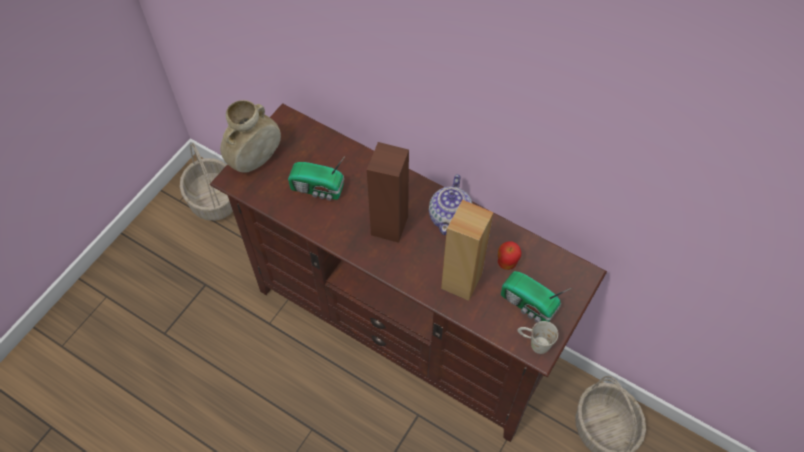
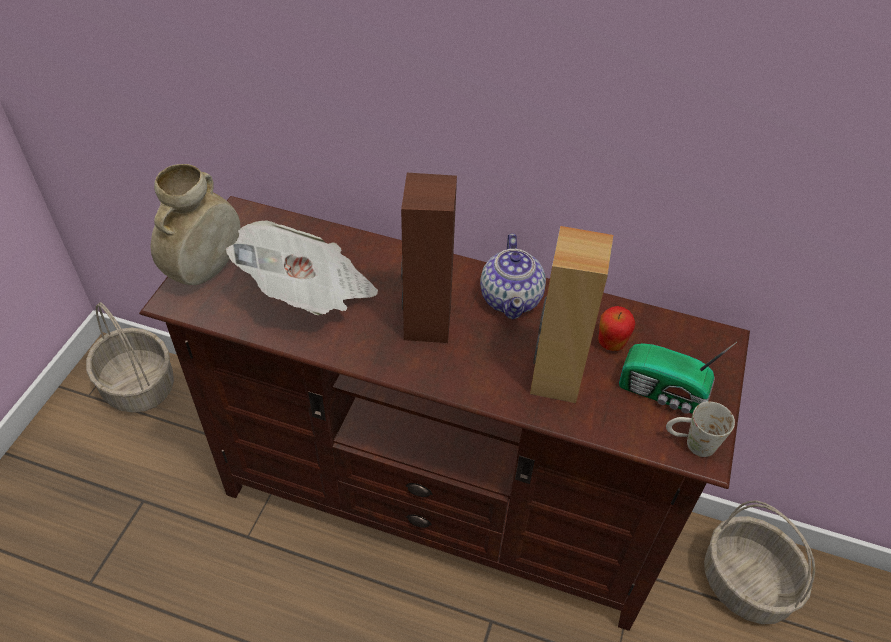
camera: 15 degrees left, 10 degrees down
radio [288,156,345,200] -> newspaper [226,220,378,316]

